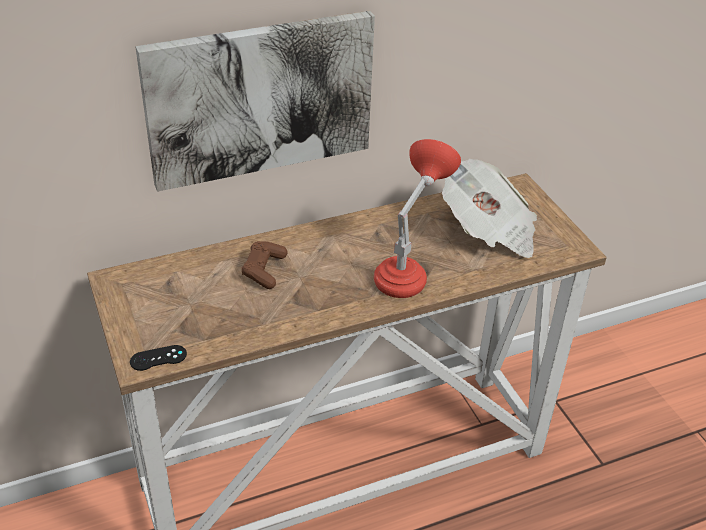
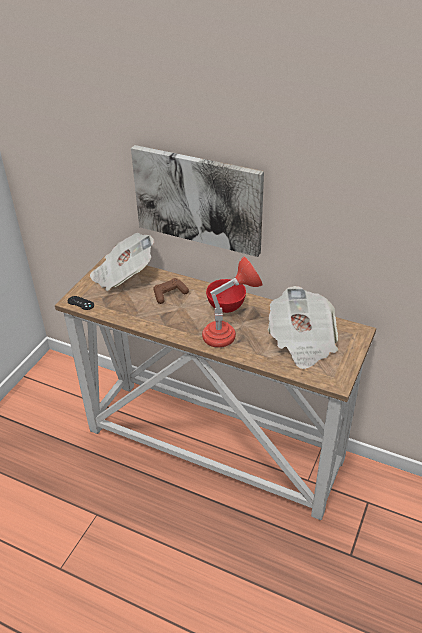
camera: 50 degrees right, 0 degrees up
none -> newspaper [90,233,155,291]
none -> red bowl [206,279,246,313]

